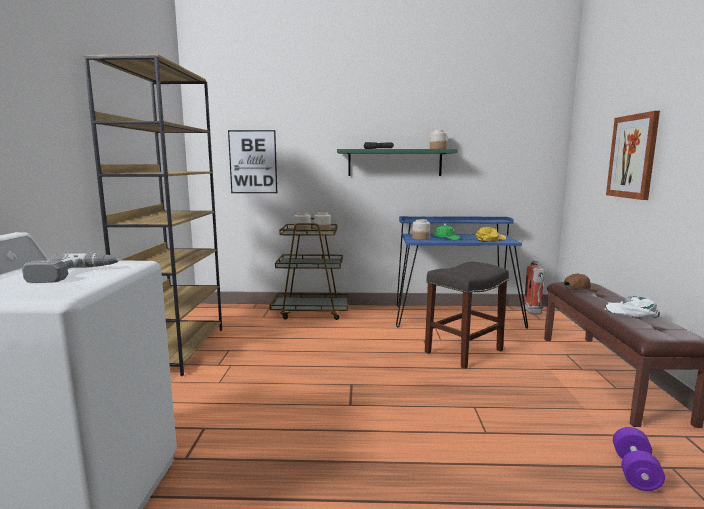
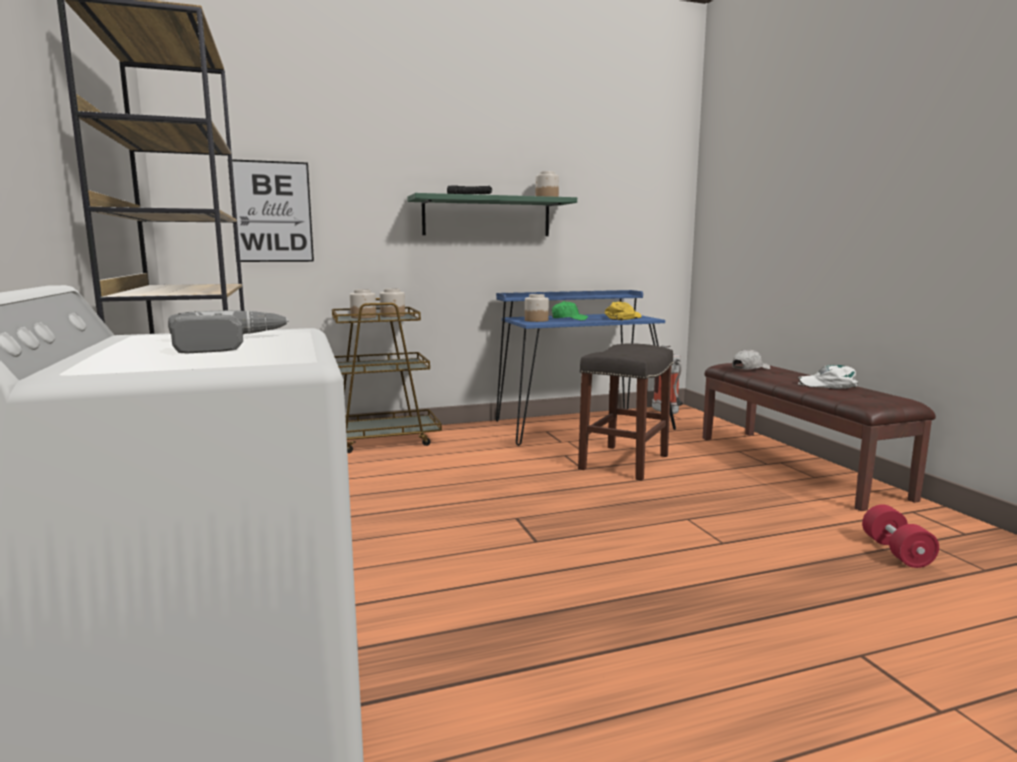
camera: 20 degrees left, 0 degrees up
brown cap [564,273,599,291] -> white cap [732,349,771,370]
picture [606,111,660,200] -> none
purple dumbbell [613,427,665,491] -> red dumbbell [862,504,939,568]

